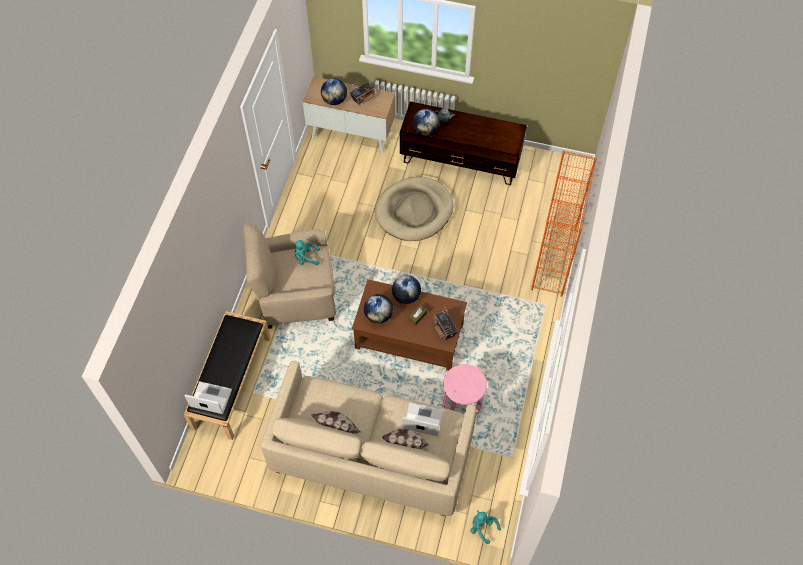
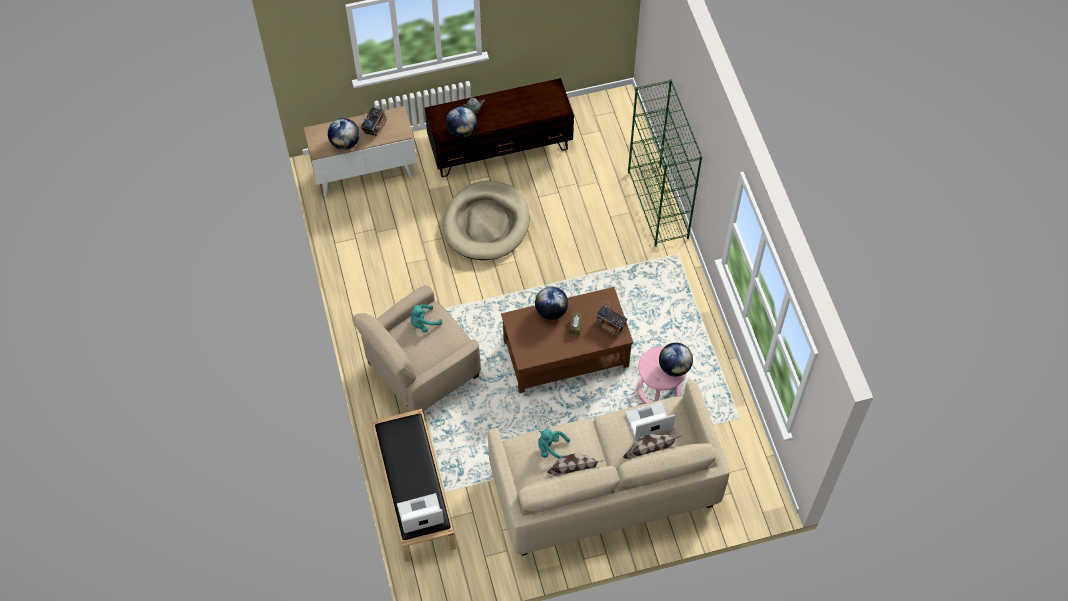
camera: 30 degrees left, 0 degrees up
globe [364,294,393,324] -> globe moved to [659,343,693,377]
turquoise plush toy [470,510,501,544] -> turquoise plush toy moved to [538,428,570,459]
orange bookcase [531,150,597,297] -> green bookcase [628,79,703,247]

